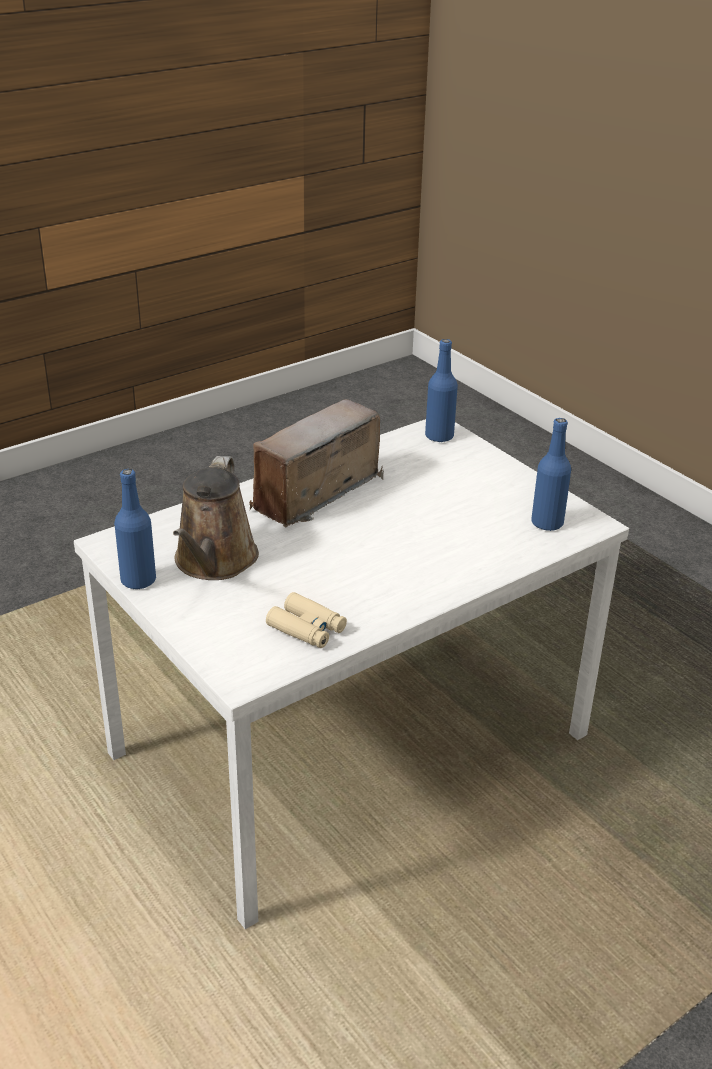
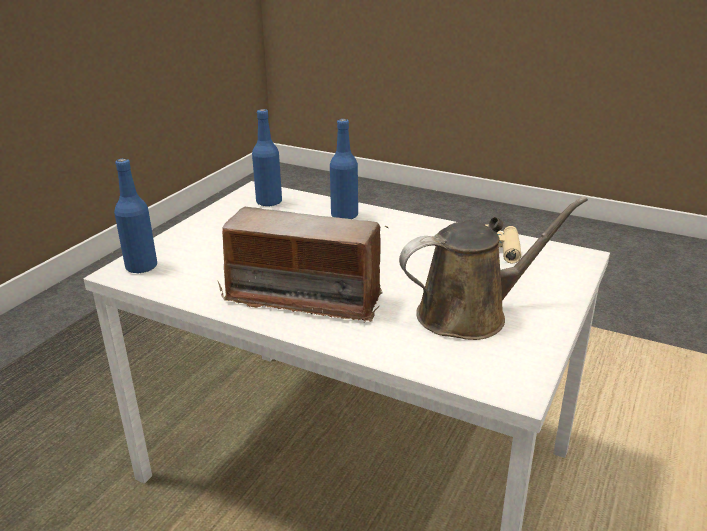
camera: 115 degrees left, 5 degrees down
blue bottle [114,469,156,589] -> blue bottle moved to [330,119,358,219]

